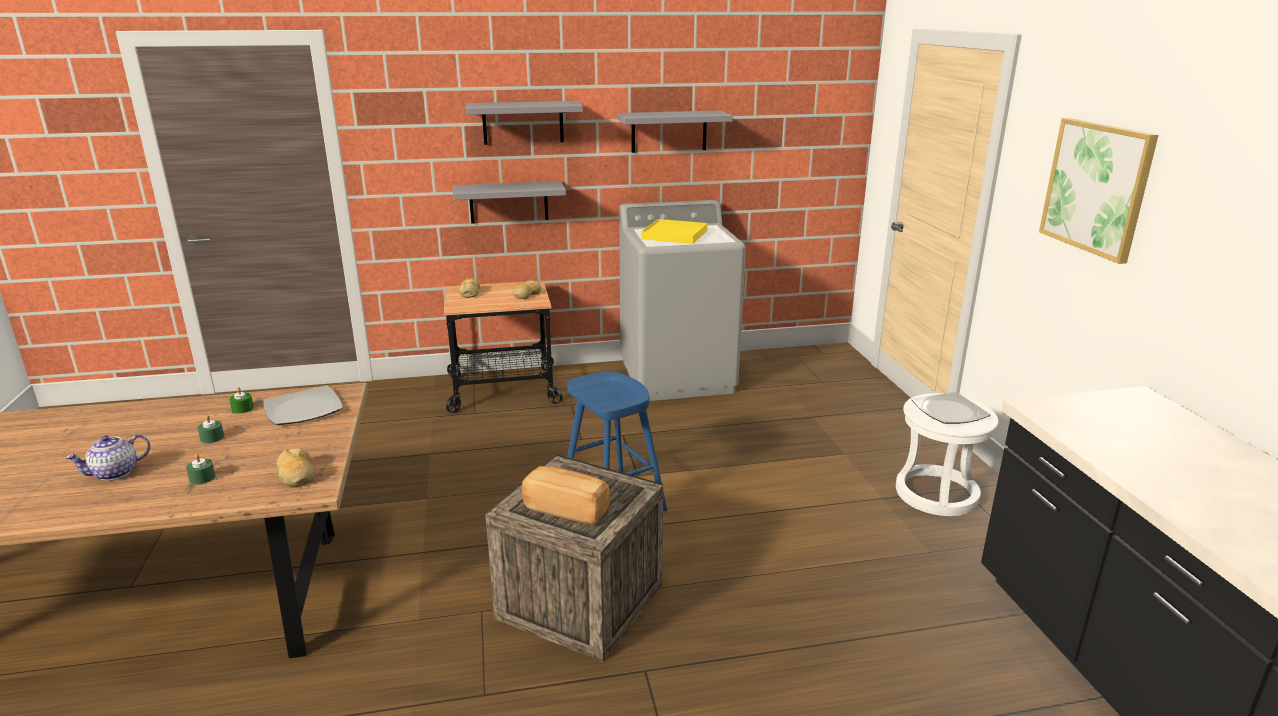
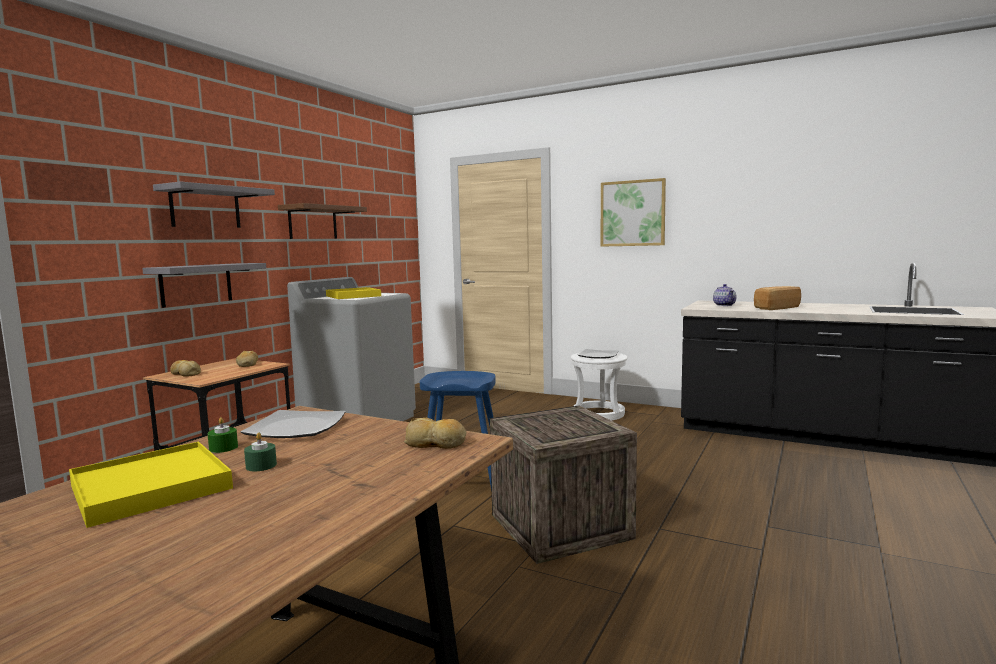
camera: 50 degrees left, 15 degrees down
teapot [65,434,150,481] -> teapot moved to [713,284,736,306]
green candle [186,453,216,485] -> none
bread [522,466,610,525] -> bread moved to [754,286,801,310]
grey shelf [617,110,733,153] -> brown shelf [278,203,367,239]
none -> yellow tray [69,442,233,528]

